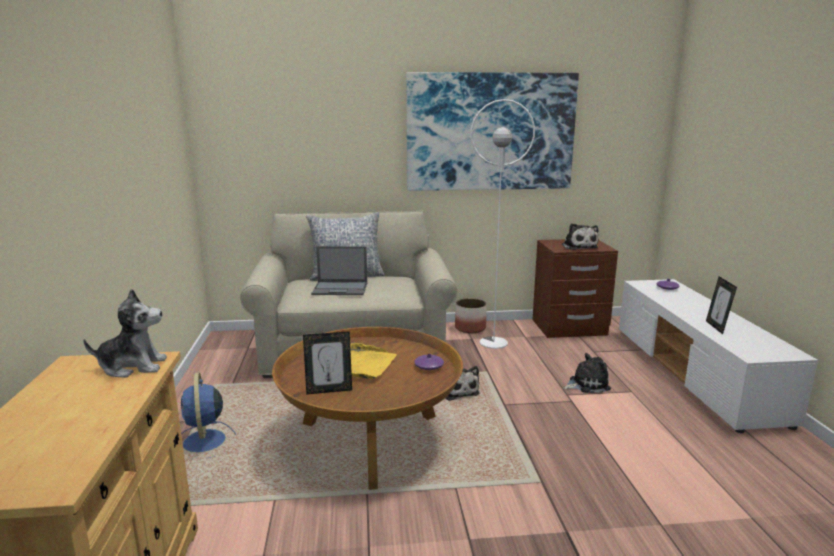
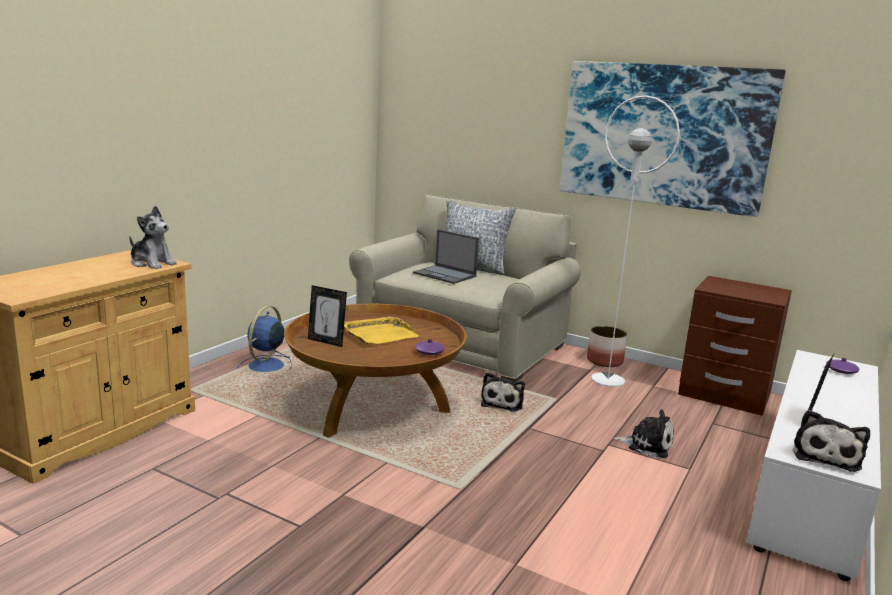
camera: 35 degrees right, 0 degrees up
plush toy [562,223,598,250] -> plush toy moved to [792,410,870,472]

